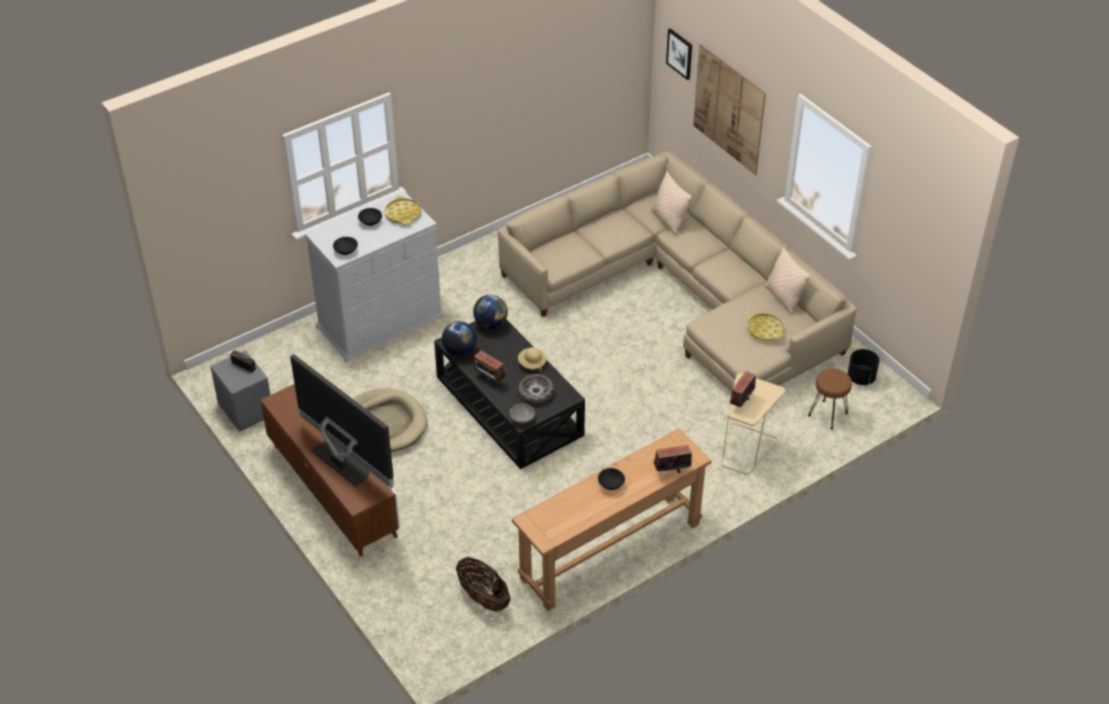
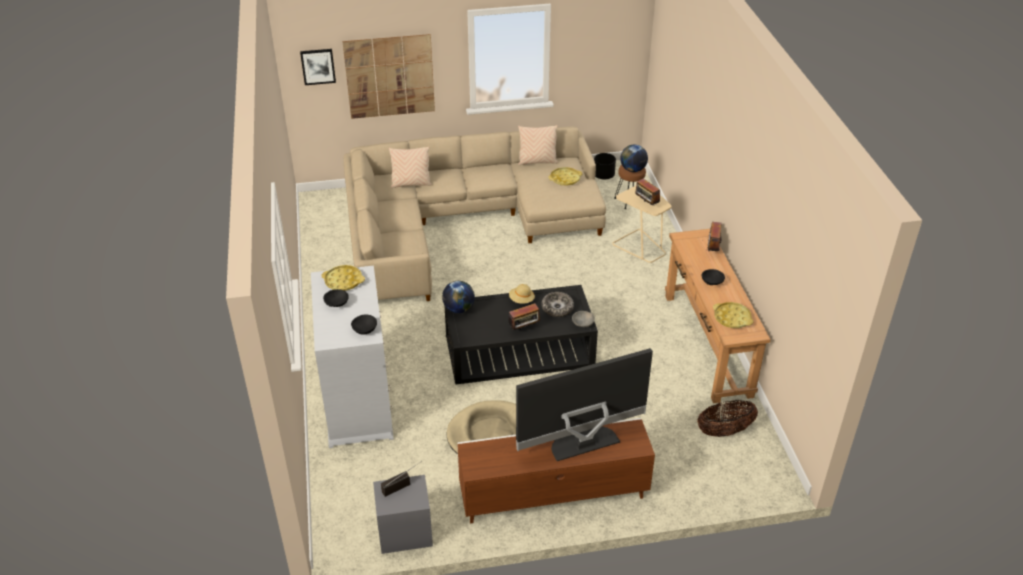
camera: 65 degrees left, 5 degrees down
globe [442,321,477,356] -> globe moved to [620,145,648,172]
none -> yellow tray [713,302,754,328]

